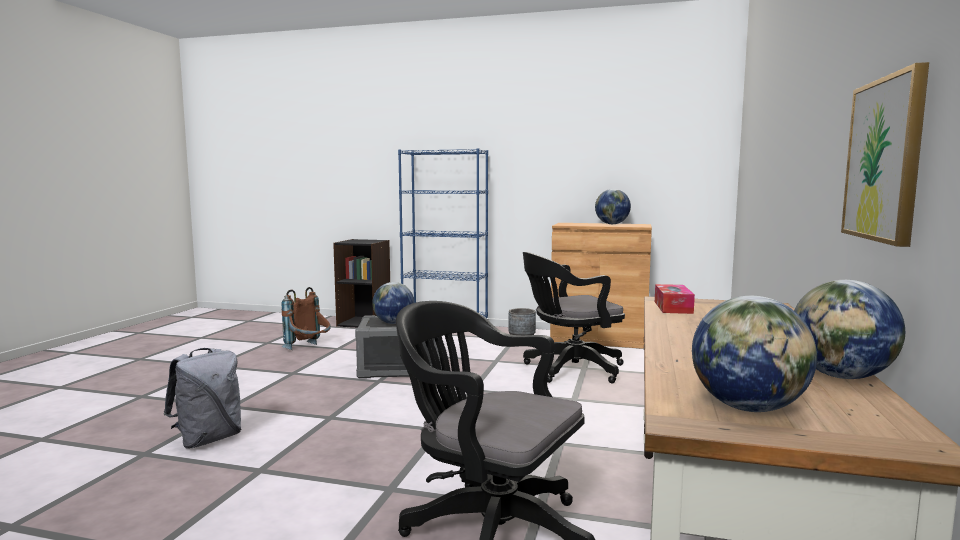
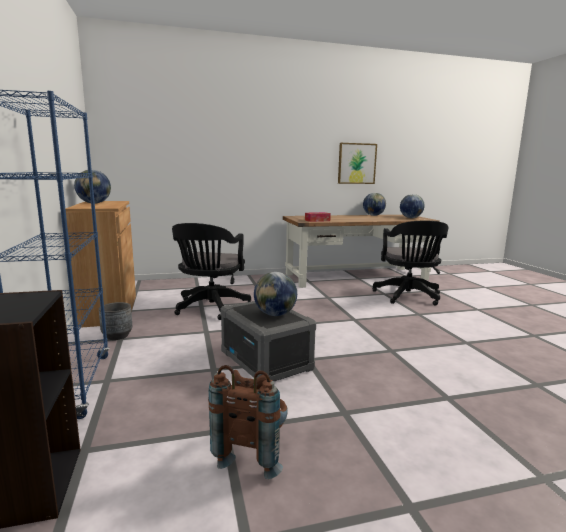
camera: 120 degrees left, 5 degrees up
grey backpack [164,348,242,449] -> none
black office chair [523,252,625,383] -> black office chair turned 60 degrees clockwise [172,223,251,320]

